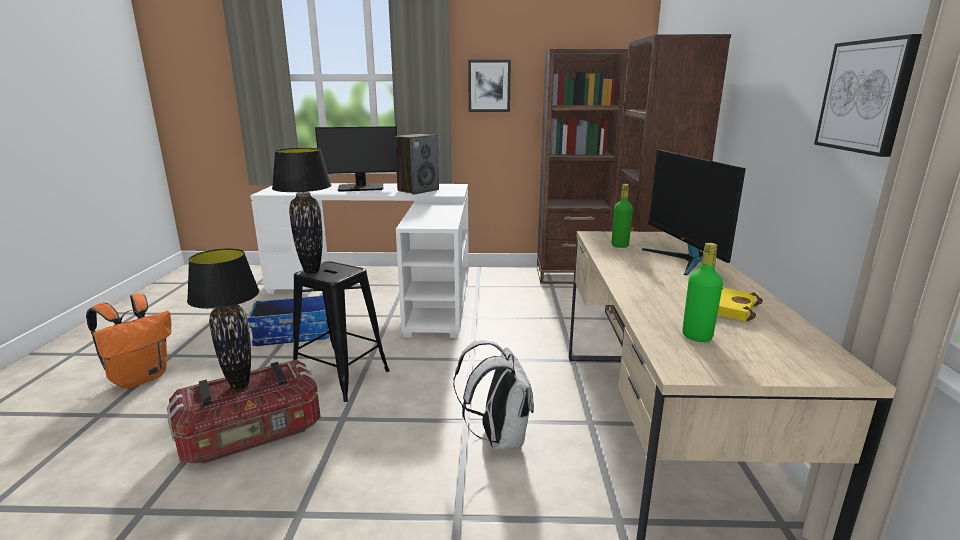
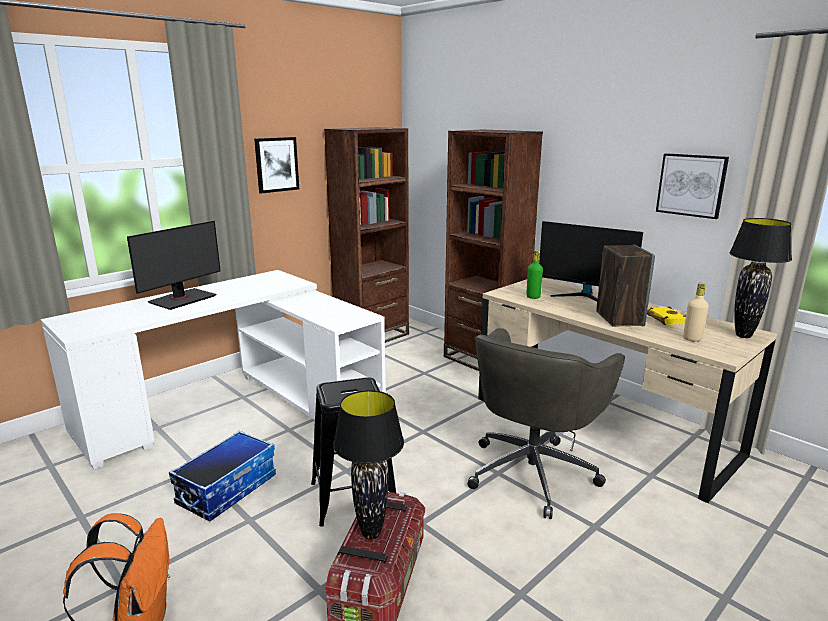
camera: 45 degrees left, 0 degrees up
black table lamp [272,148,332,274] -> black table lamp moved to [729,218,792,338]
speaker [395,134,439,195] -> speaker moved to [596,245,655,327]
white backpack [453,340,534,451] -> grey office chair [467,328,625,519]
green bottle [682,243,723,342] -> beige bottle [683,283,709,342]

